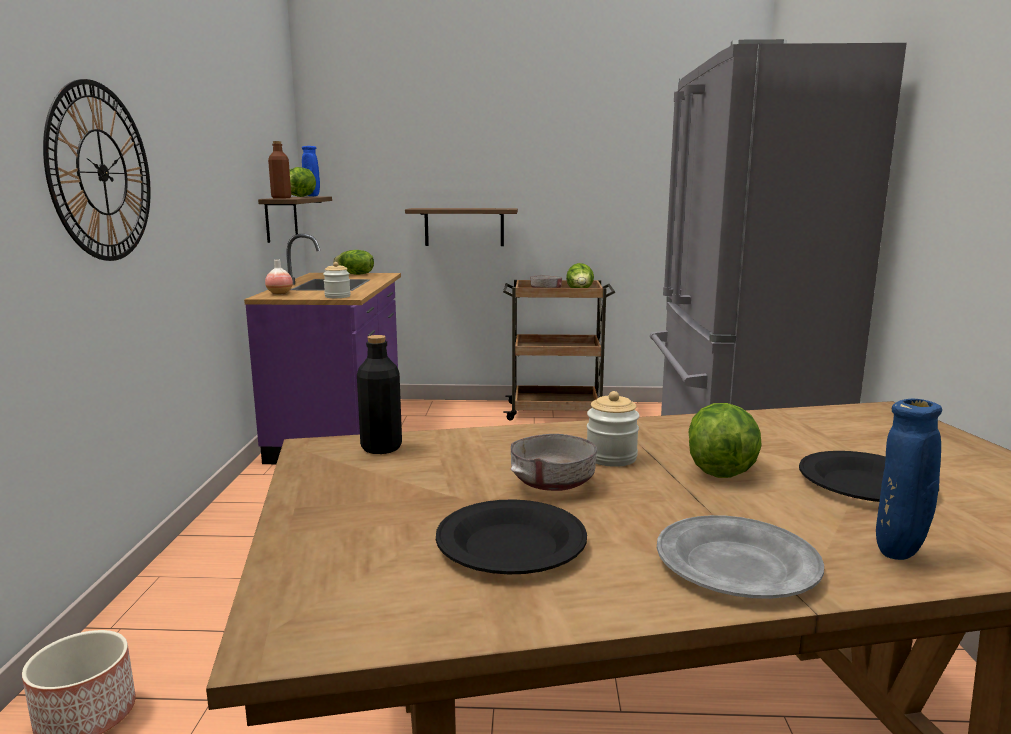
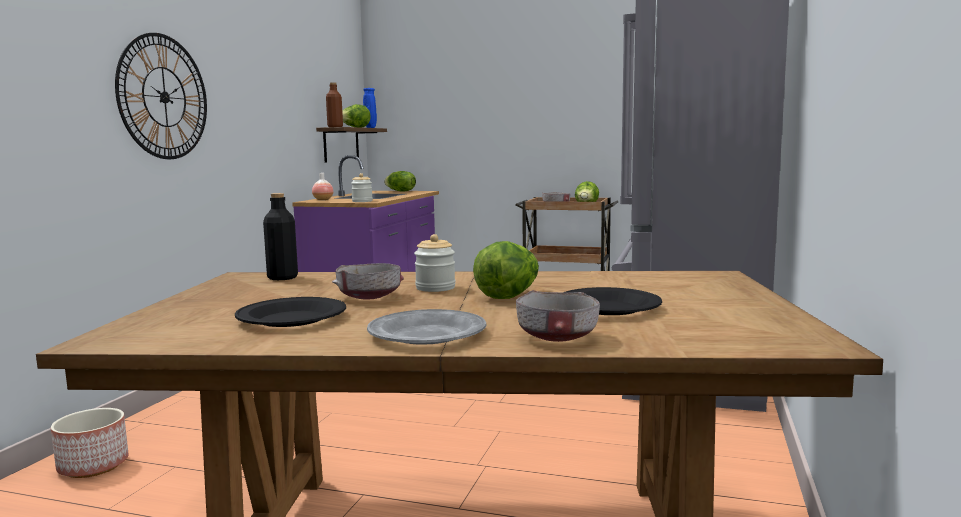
camera: 15 degrees right, 5 degrees down
shelf [405,208,518,246] -> none
blue vase [876,399,942,560] -> grey bowl [516,290,600,342]

